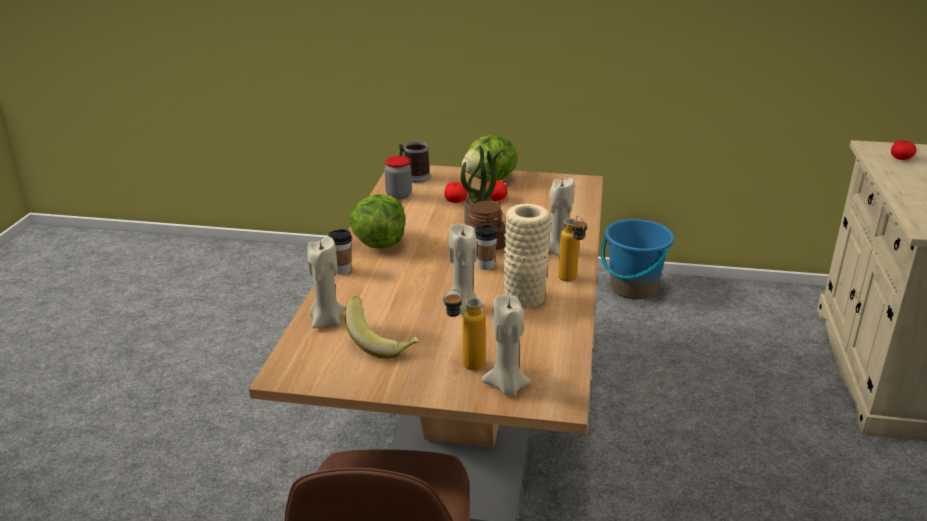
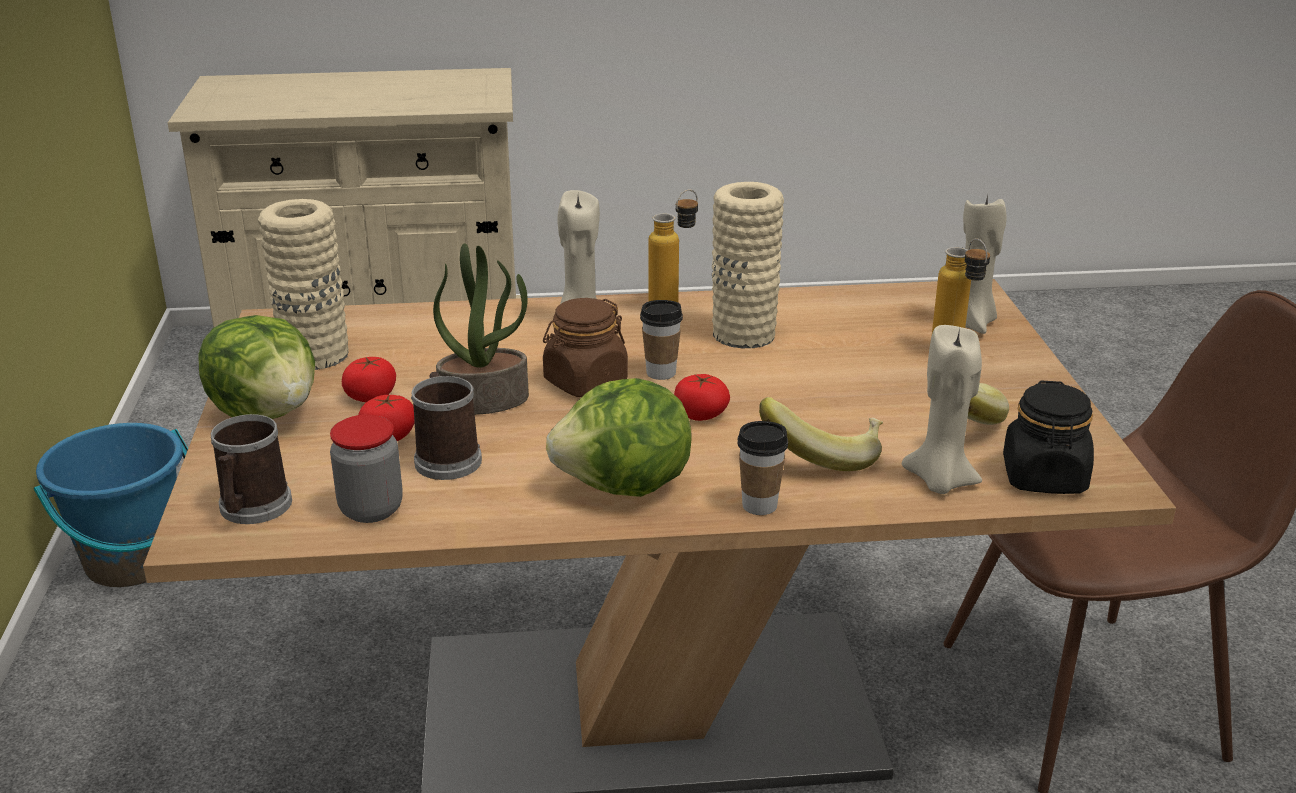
camera: 105 degrees left, 0 degrees up
beige candle [444,224,483,313] -> none
tomato [891,140,917,160] -> tomato moved to [674,374,730,421]
none -> beige vase [258,199,349,370]
none -> mug [411,372,482,480]
none -> banana [759,397,883,471]
none -> black jar [1003,380,1094,494]

